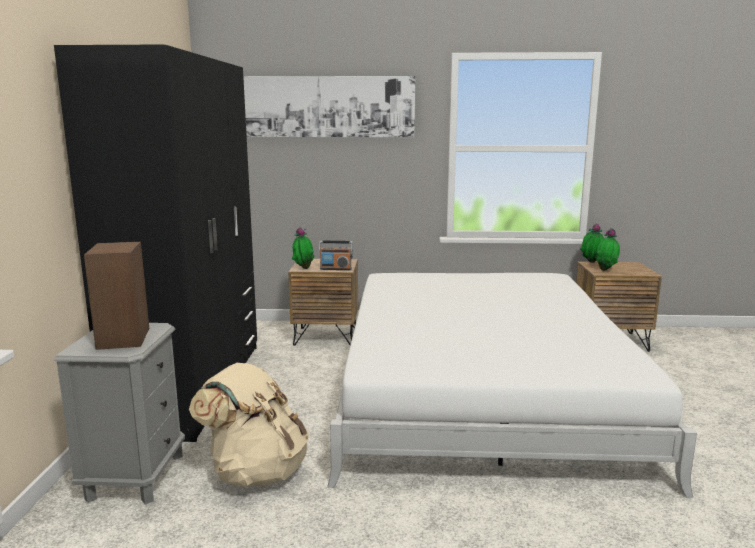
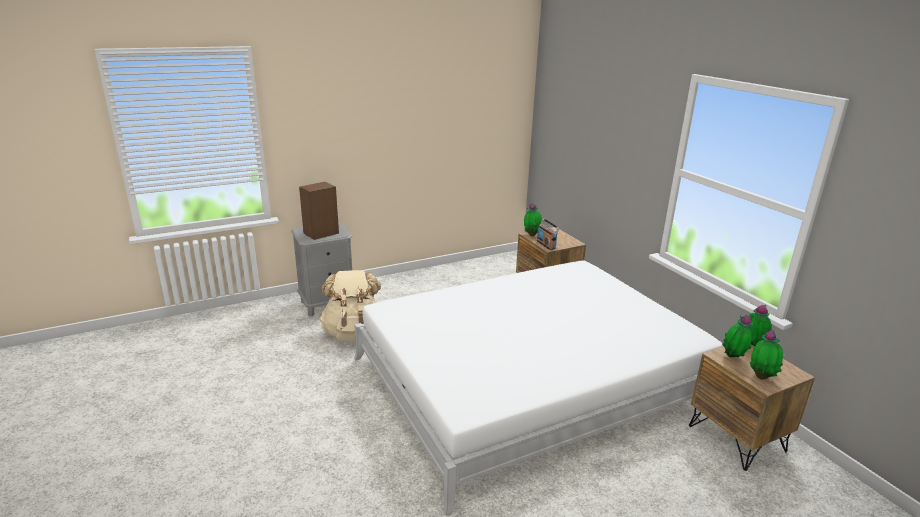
camera: 60 degrees right, 10 degrees up
black wardrobe [54,45,257,442] -> none
picture [243,76,415,137] -> none
none -> potted plant [750,330,783,380]

